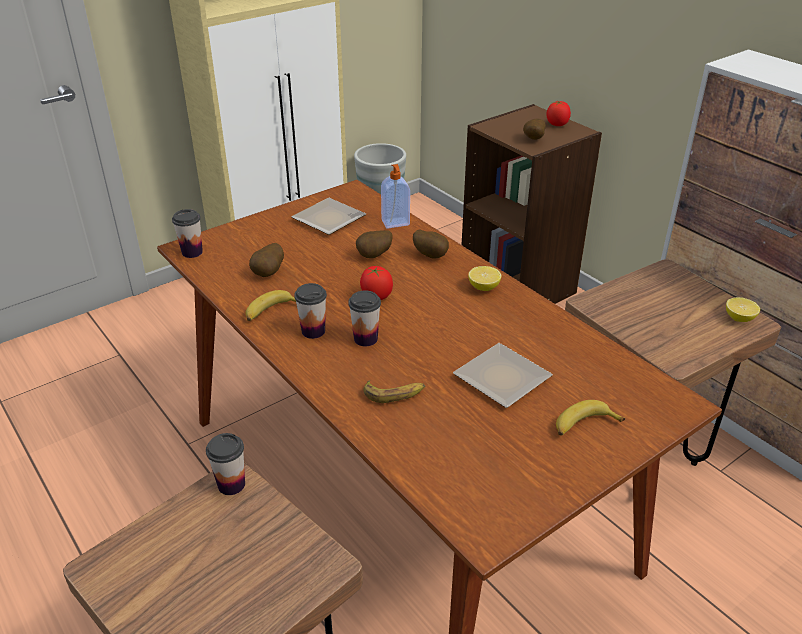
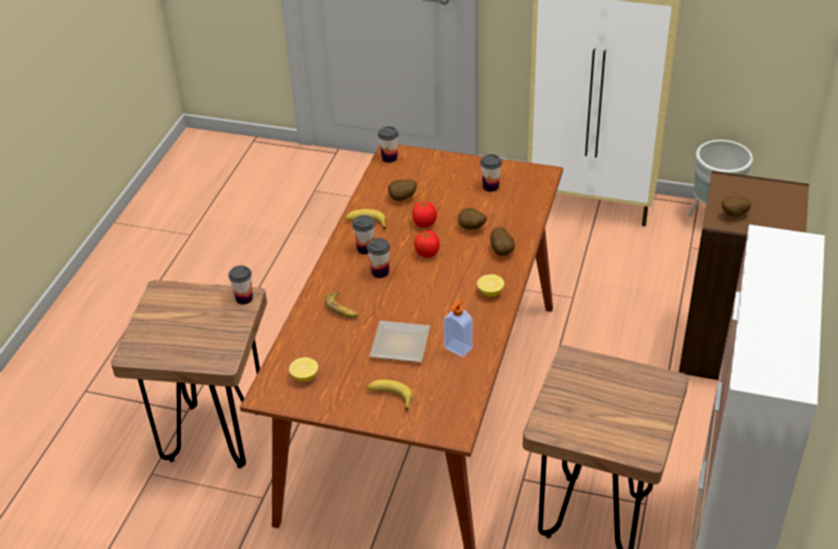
camera: 55 degrees right, 5 degrees up
plate [291,198,366,235] -> cup [480,154,502,192]
soap dispenser [381,164,410,229] -> soap dispenser moved to [443,300,473,357]
tomato [546,100,571,126] -> tomato moved to [412,201,437,228]
lemon [726,297,760,322] -> lemon moved to [289,357,318,382]

